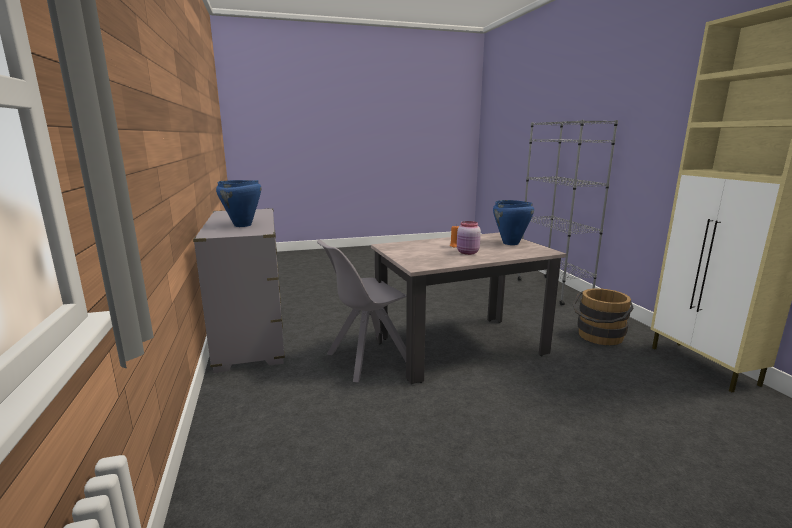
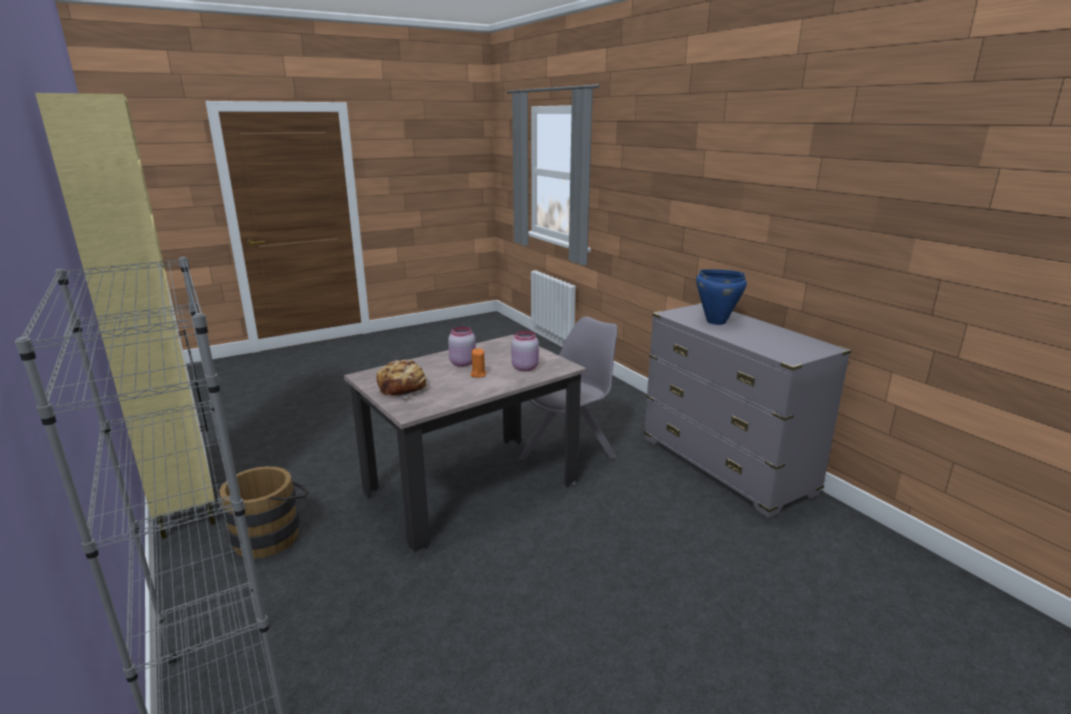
camera: 165 degrees right, 5 degrees up
blue cooking pot [493,200,534,245] -> bread [376,359,427,398]
none -> pink jar [511,331,539,371]

